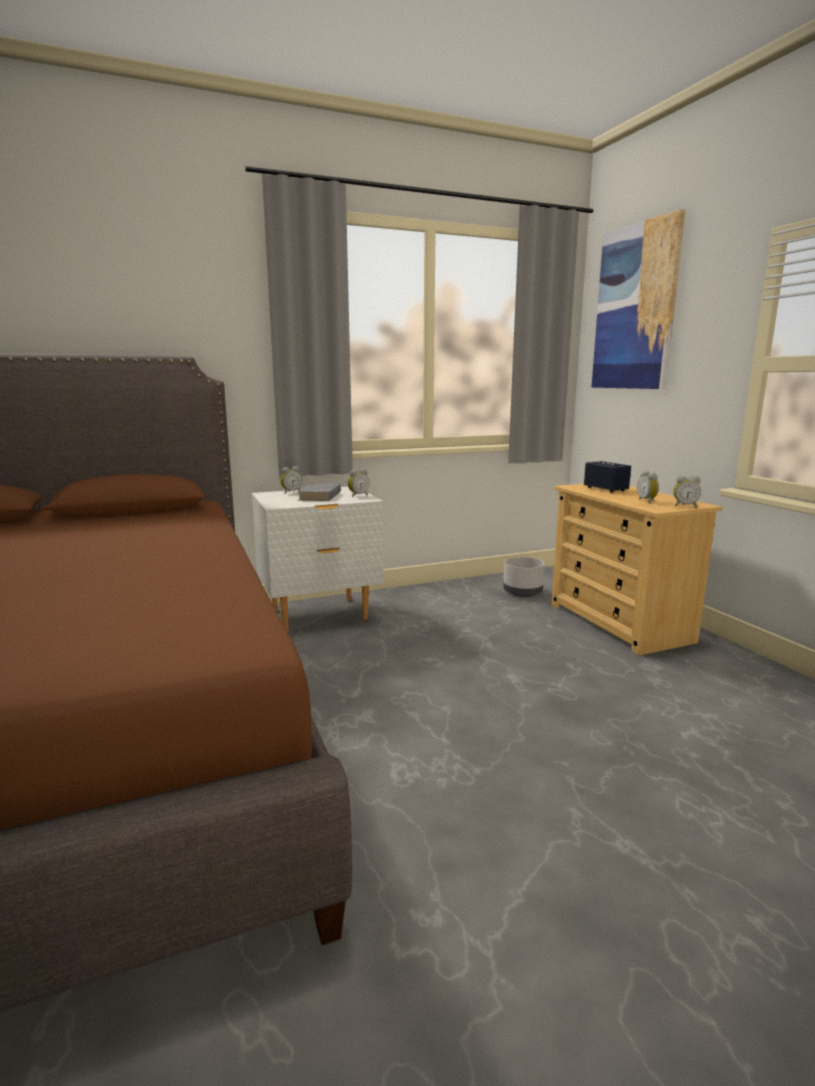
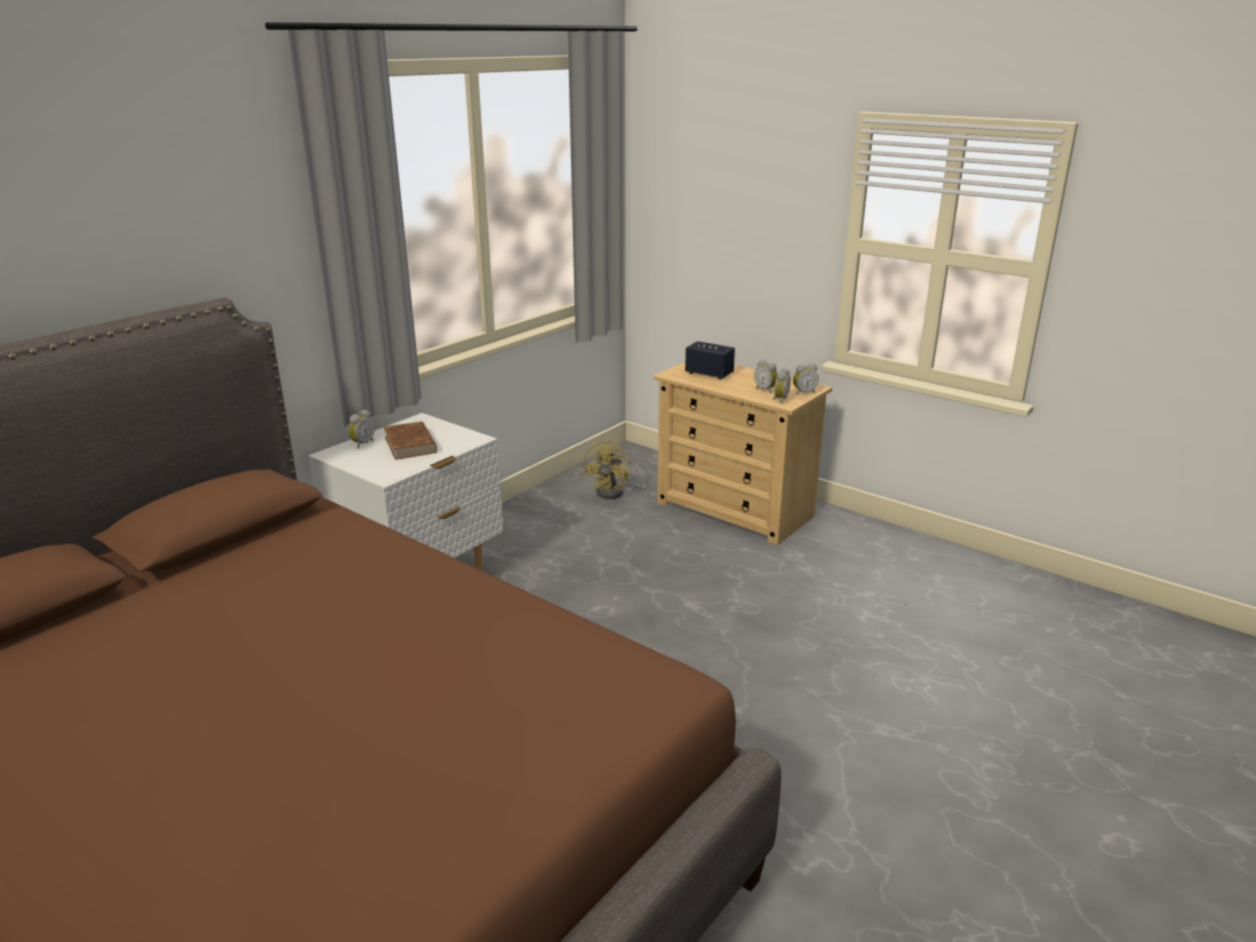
camera: 30 degrees left, 10 degrees up
grey book [297,483,341,501] -> brown book [384,421,437,460]
alarm clock [348,468,369,497] -> alarm clock moved to [773,368,791,404]
grey planter [503,557,544,597] -> yellow fan [582,440,650,499]
picture [591,209,685,389] -> none

